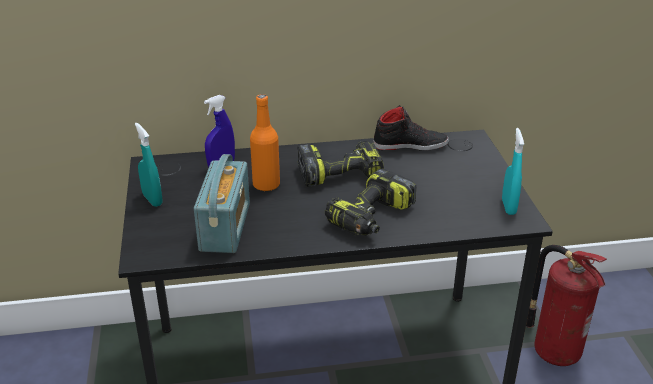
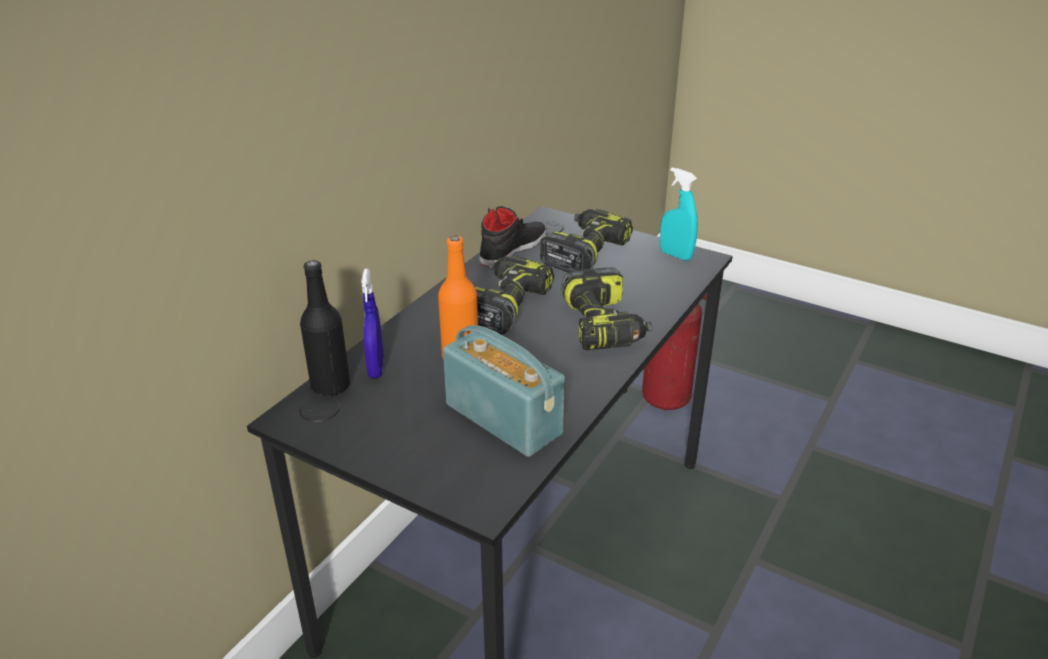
camera: 50 degrees left, 0 degrees up
turquoise spray bottle [135,123,162,207] -> none
none -> black bottle [300,260,350,396]
none -> power drill [540,209,633,272]

